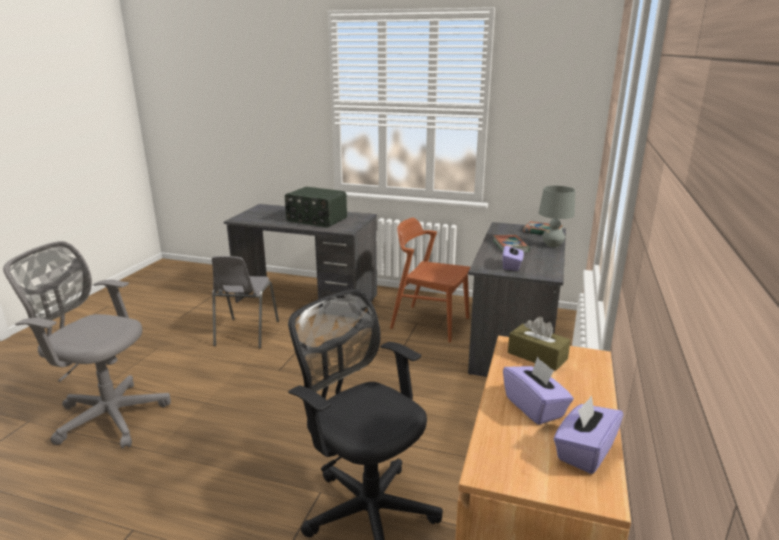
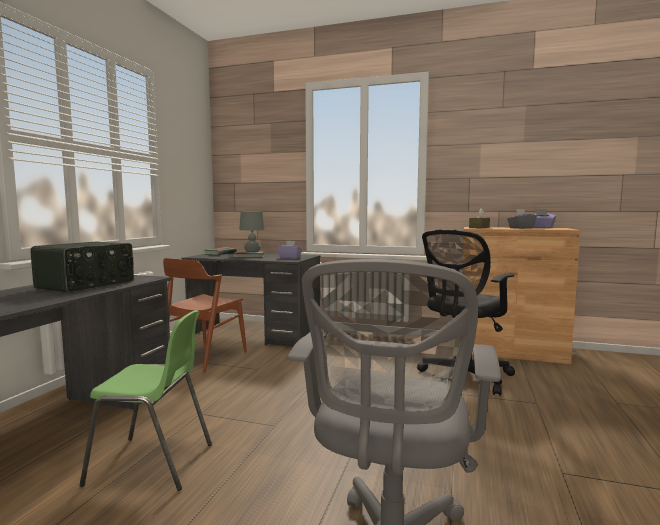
camera: 90 degrees left, 15 degrees down
grey chair [212,256,279,348] -> green chair [80,310,212,491]
purple tissue box [503,357,574,425] -> grey tissue box [507,209,537,229]

